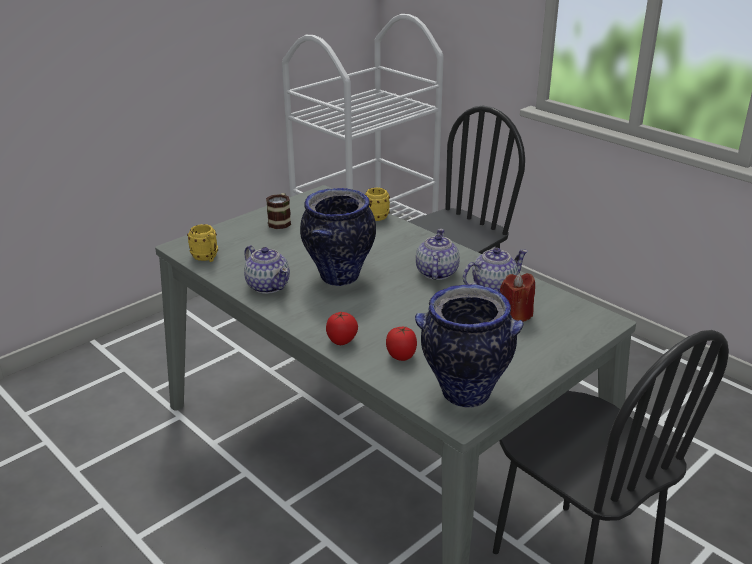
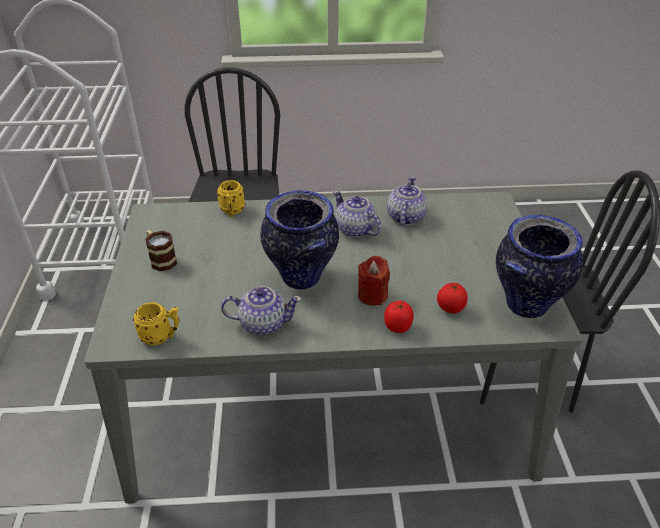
camera: 50 degrees left, 10 degrees up
red candle [500,273,535,322] -> red candle moved to [358,256,390,306]

